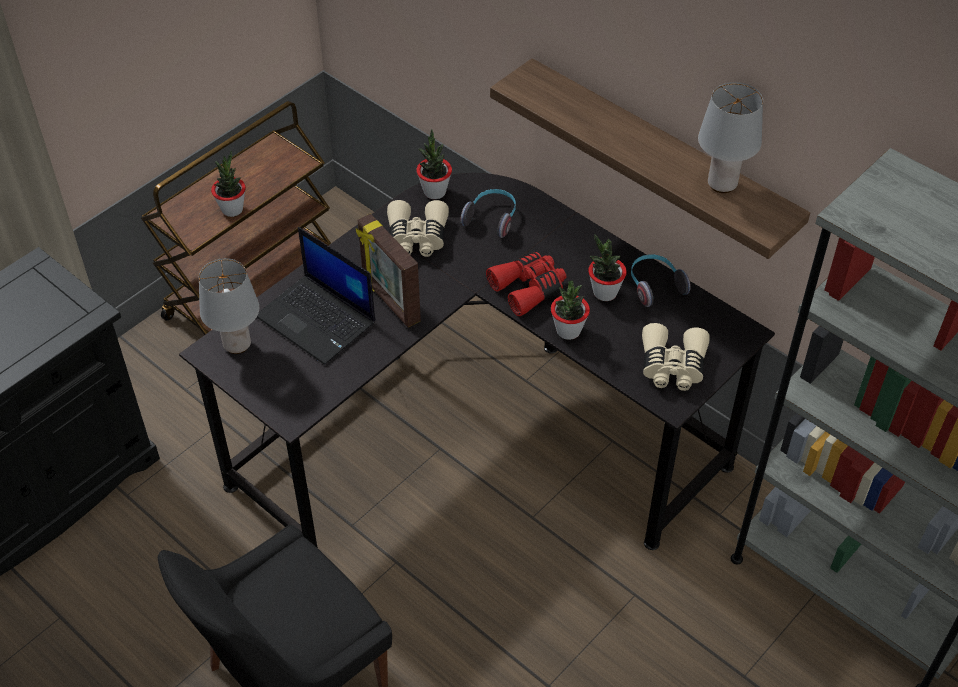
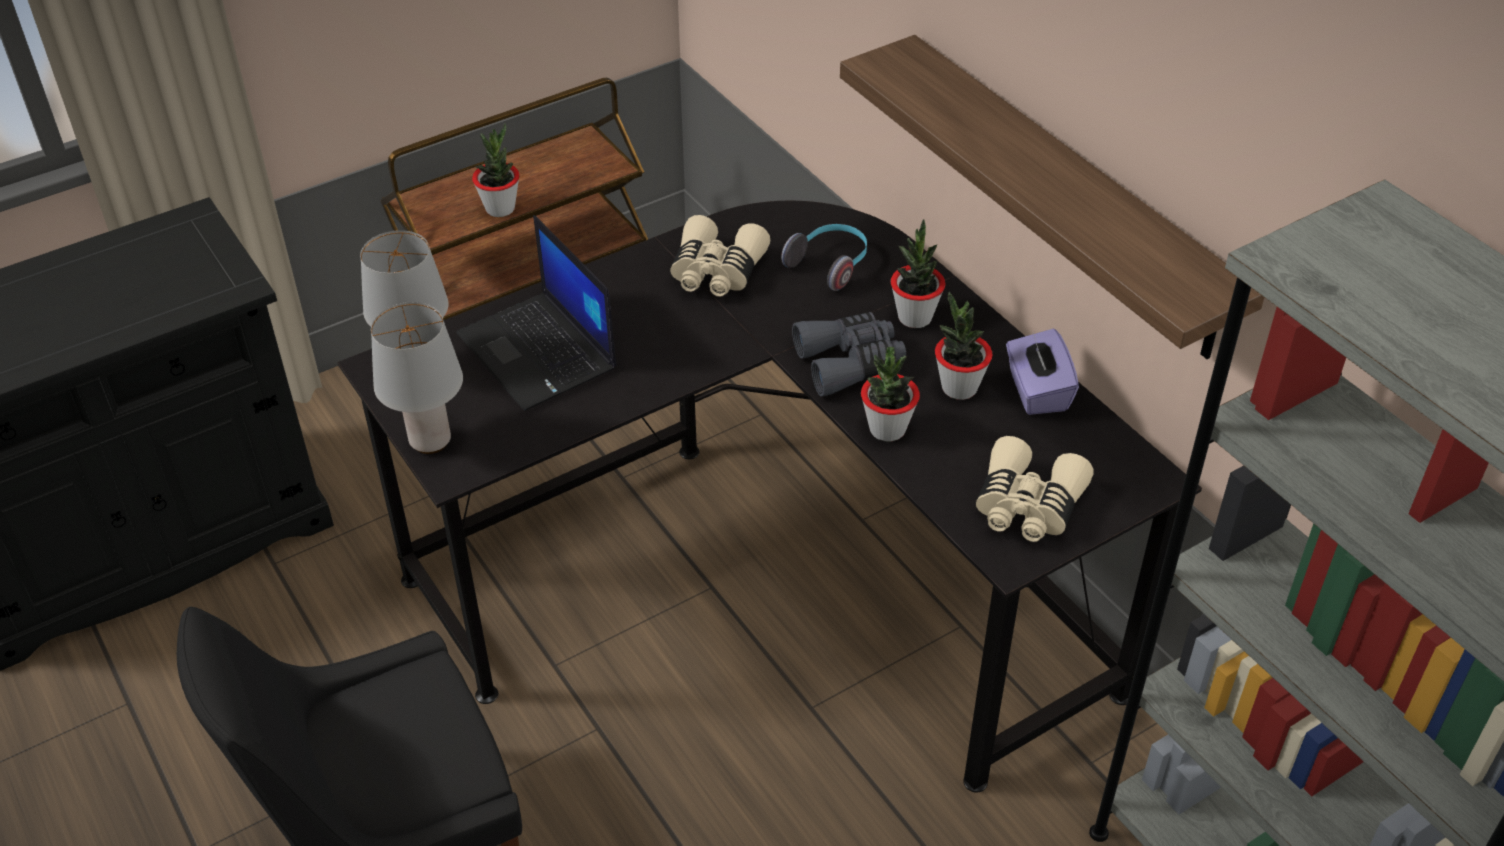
camera: 15 degrees right, 5 degrees down
picture frame [356,214,421,328] -> none
potted plant [416,129,452,199] -> potted plant moved to [891,219,945,328]
red binoculars [486,252,566,316] -> grey binoculars [792,312,906,396]
headphones [631,254,691,307] -> purple tissue box [1006,329,1079,415]
grey table lamp [698,82,763,193] -> grey table lamp moved to [371,302,463,454]

